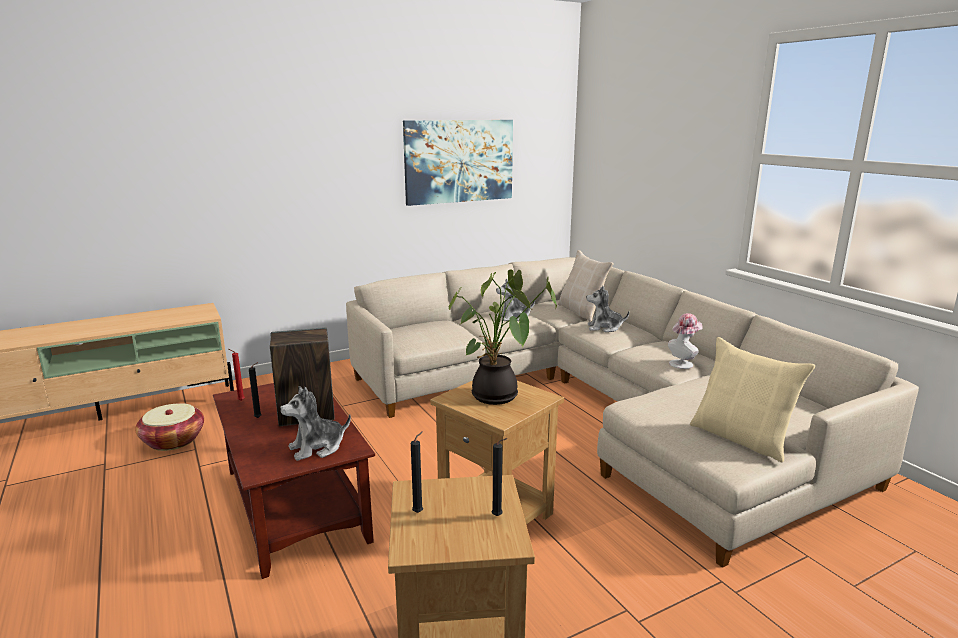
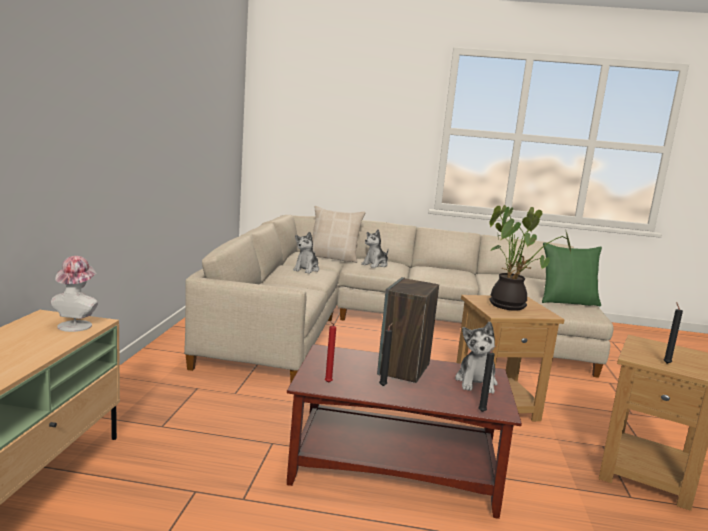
camera: 55 degrees left, 5 degrees down
basket [135,403,204,451] -> none
picture [403,120,513,206] -> none
black candle [491,438,508,516] -> black candle moved to [478,345,497,412]
hat [668,313,702,369] -> hat moved to [51,256,98,332]
beige pillow [690,337,815,462] -> green pillow [542,242,602,306]

